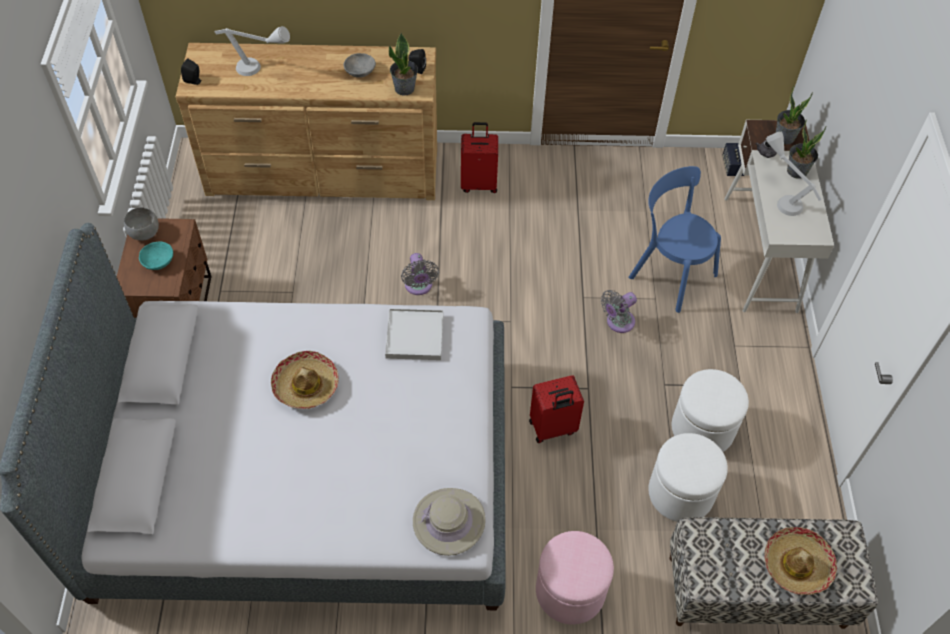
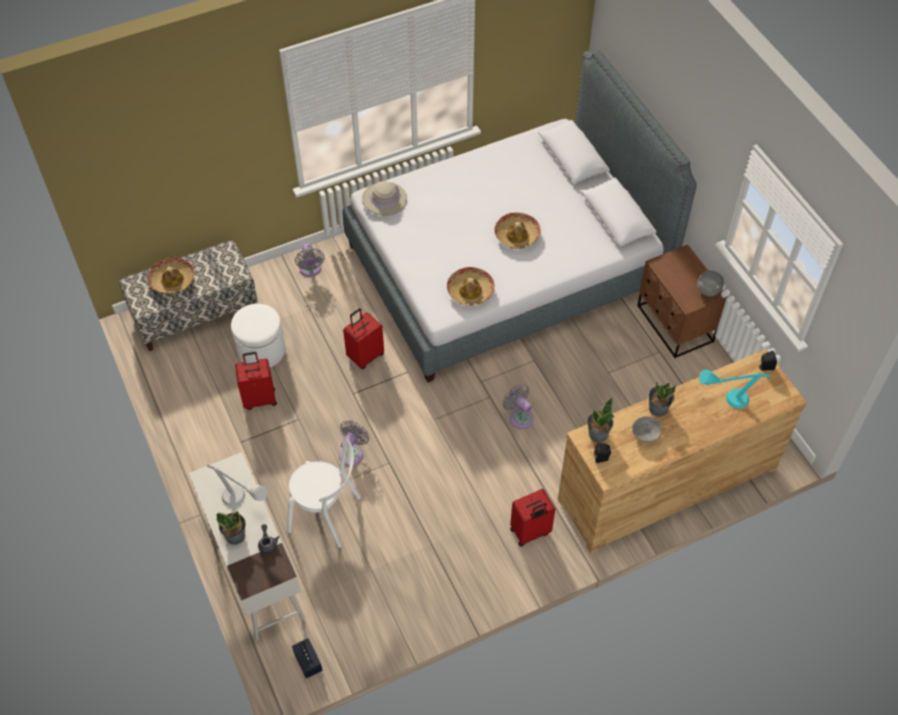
camera: 155 degrees right, 0 degrees up
turquoise bowl [139,241,173,270] -> none
grey table lamp [214,26,290,76] -> turquoise table lamp [699,370,771,409]
white tray [385,308,443,360] -> hat [447,267,495,306]
pink ottoman [536,531,614,625] -> grey fan [295,243,325,277]
blue chair [628,166,721,313] -> white chair [287,439,361,548]
white ottoman [672,369,749,452] -> red suitcase [235,352,277,410]
potted plant [776,86,813,144] -> potted plant moved to [649,382,676,416]

